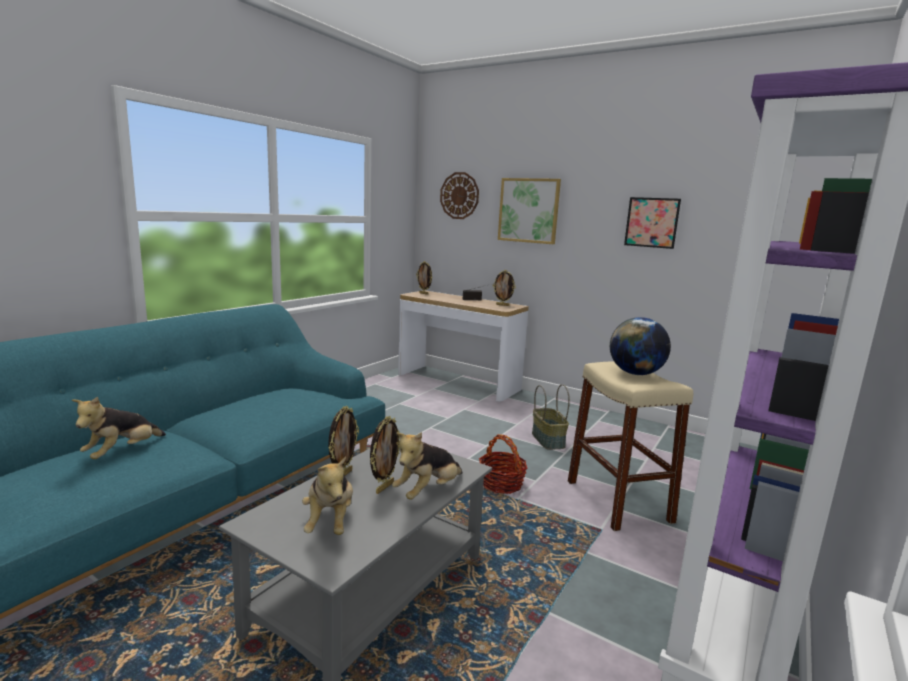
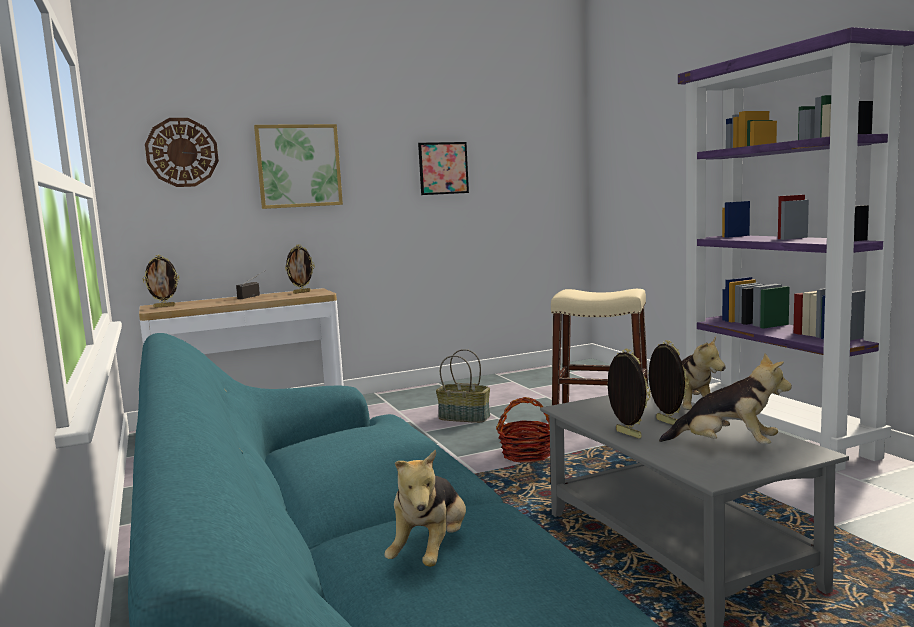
camera: 55 degrees left, 5 degrees down
plush toy [72,397,166,459] -> plush toy turned 45 degrees clockwise [384,449,466,567]
globe [610,317,671,375] -> none

